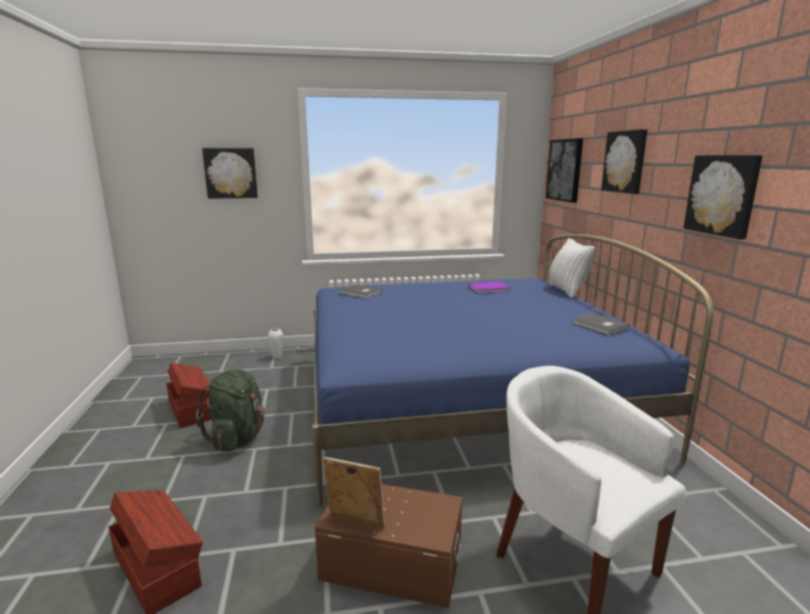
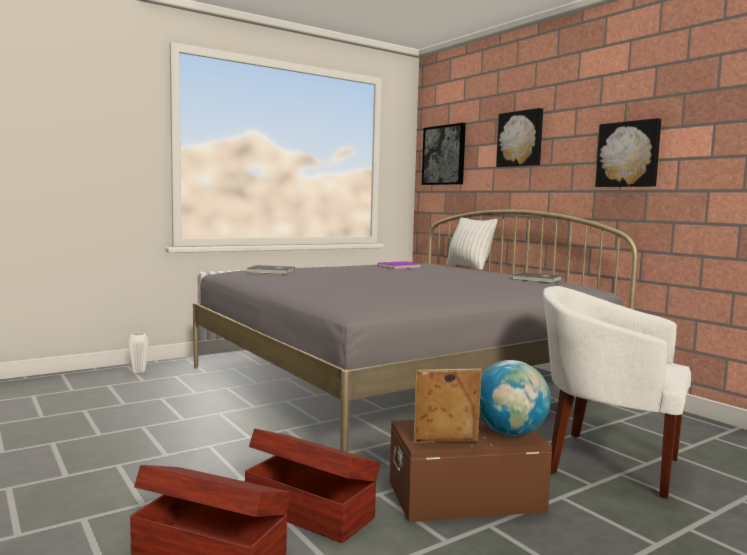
camera: 25 degrees left, 10 degrees down
brown storage box [166,363,212,428] -> brown storage box moved to [245,429,380,543]
green backpack [196,369,265,452] -> none
picture [202,148,258,199] -> none
blue bed [312,234,714,506] -> grey bed [193,210,638,452]
none -> globe [479,360,551,436]

